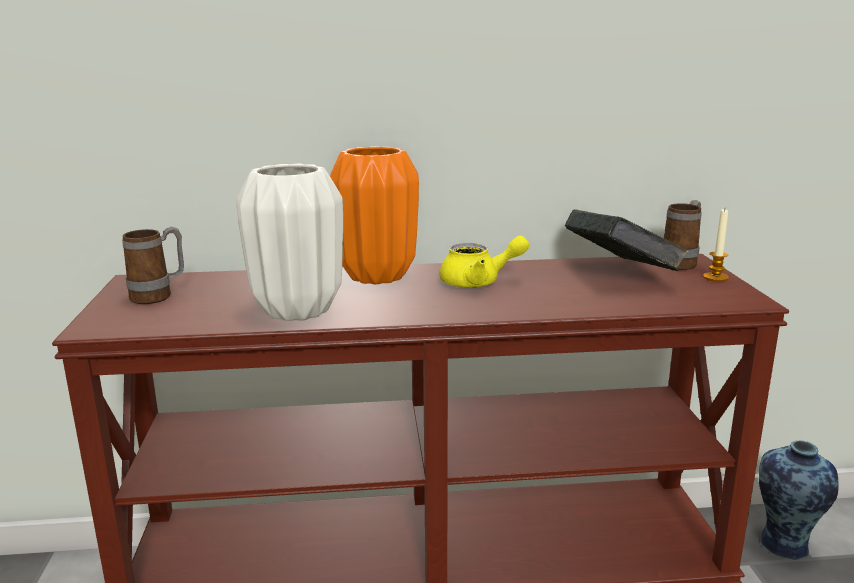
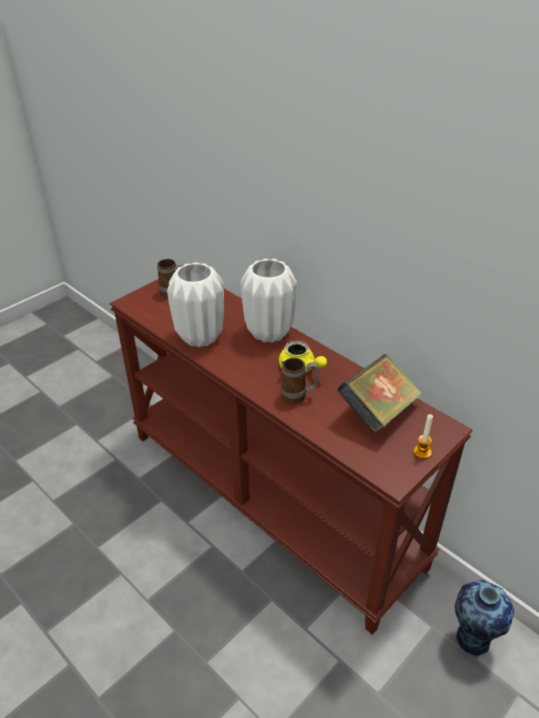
camera: 50 degrees right, 20 degrees up
orange vase [330,146,419,284] -> white vase [241,259,297,343]
mug [664,200,702,270] -> mug moved to [280,358,319,404]

